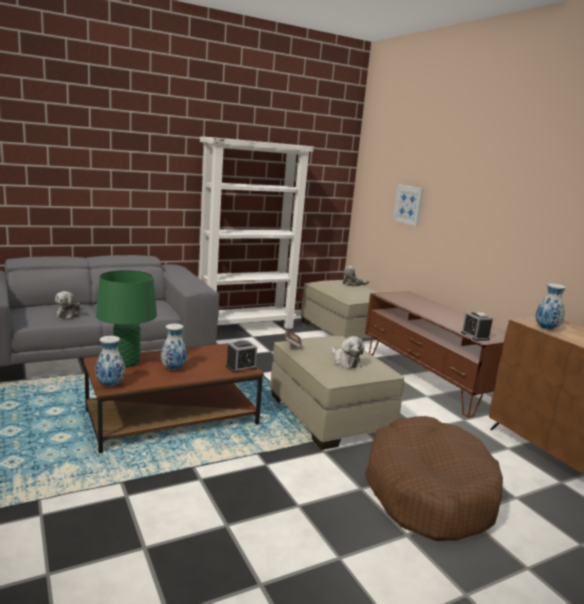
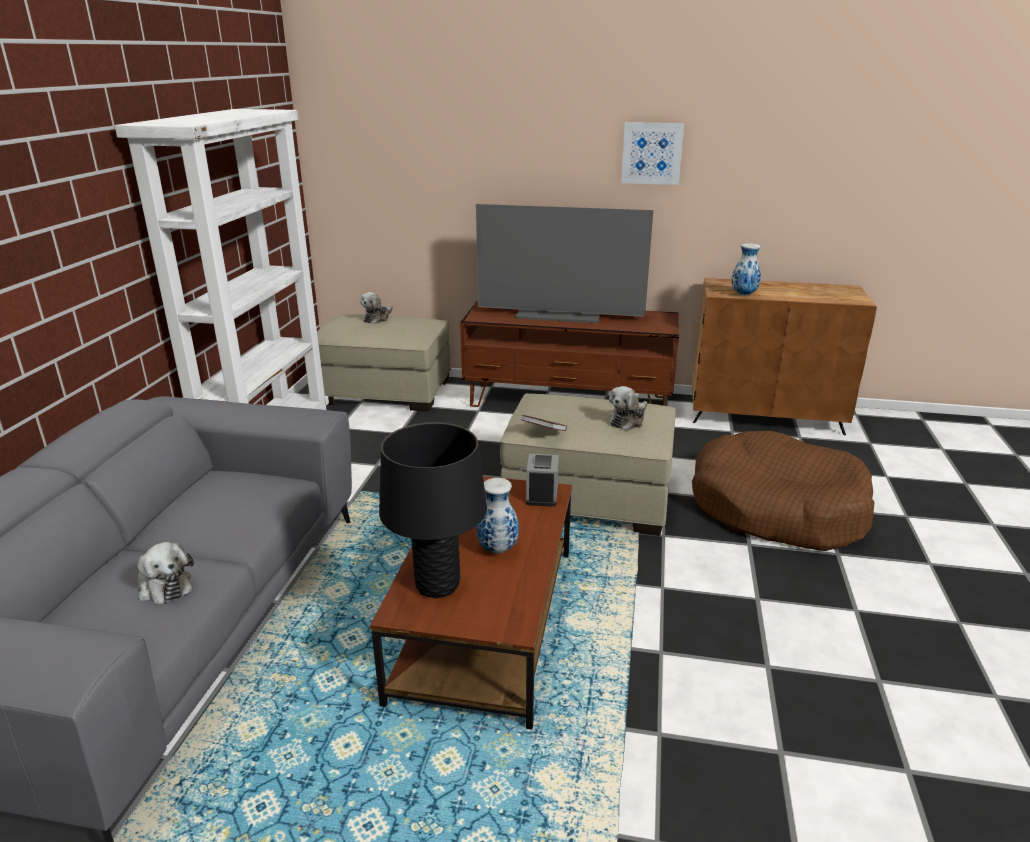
camera: 50 degrees left, 10 degrees up
vase [95,336,125,387] -> none
green table lamp [96,270,157,368] -> black table lamp [379,423,487,599]
plush toy [331,336,365,369] -> plush toy turned 120 degrees clockwise [609,386,648,431]
picture [393,185,424,226] -> picture moved to [621,122,684,185]
alarm clock [461,312,493,341] -> none
none -> television [476,204,653,323]

